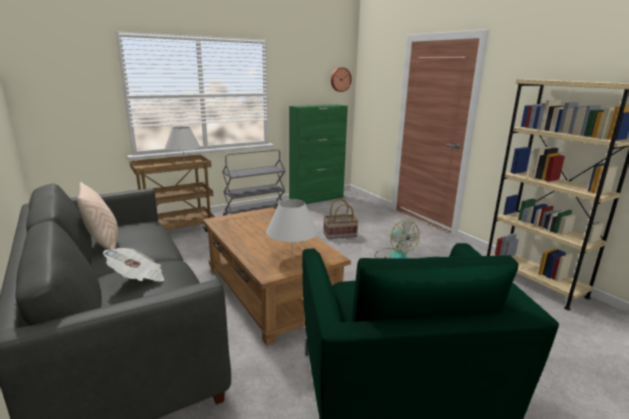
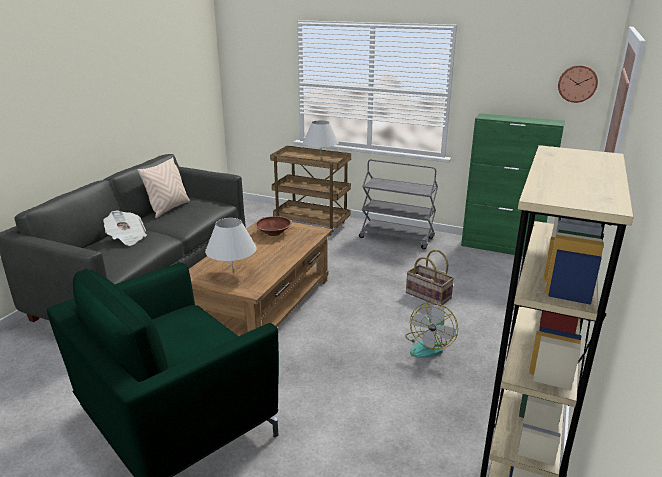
camera: 55 degrees right, 5 degrees up
none -> brown bowl [255,216,291,236]

